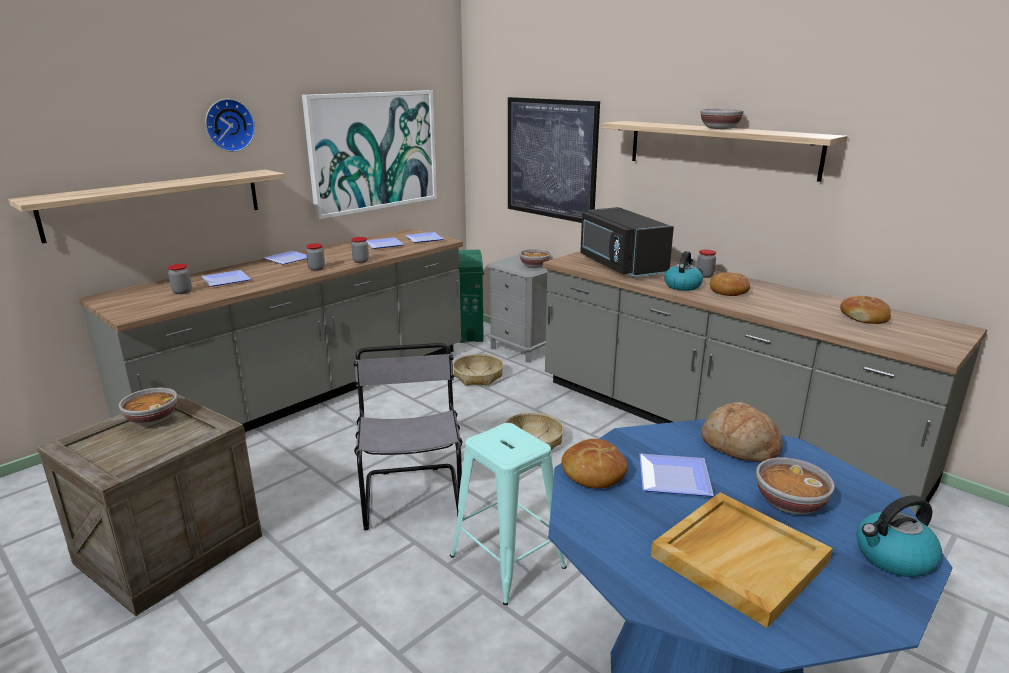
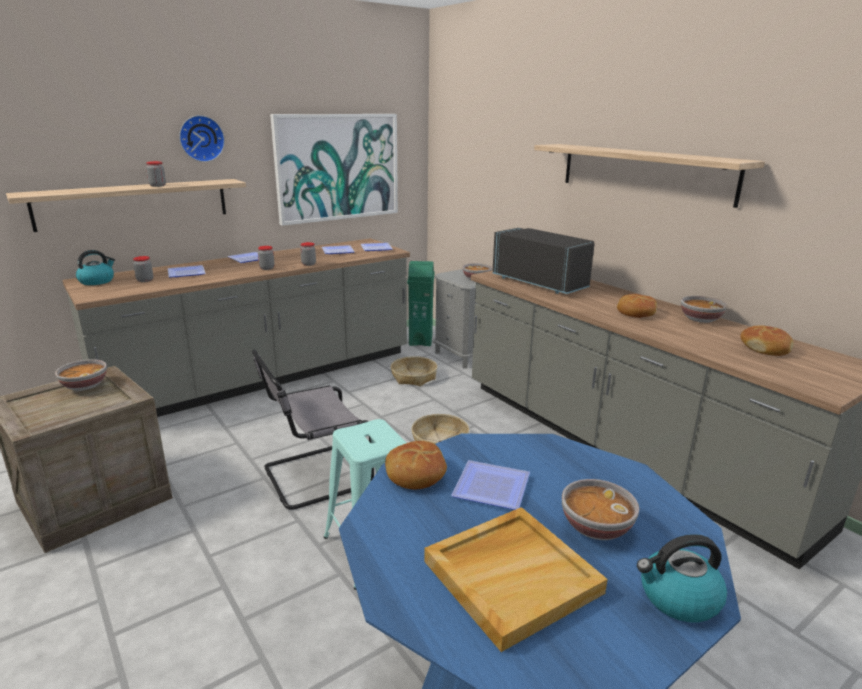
camera: 10 degrees right, 0 degrees up
grey chair [353,343,463,530] -> grey chair turned 120 degrees counterclockwise [252,350,374,510]
picture [508,97,600,223] -> none
black microwave [580,207,674,278] -> black microwave turned 150 degrees clockwise [492,228,595,294]
kettle [664,251,703,291] -> kettle moved to [76,250,115,285]
jar [697,250,716,278] -> jar moved to [146,161,166,187]
bowl [700,109,744,129] -> bowl moved to [681,296,727,323]
bread [701,402,783,462] -> none

